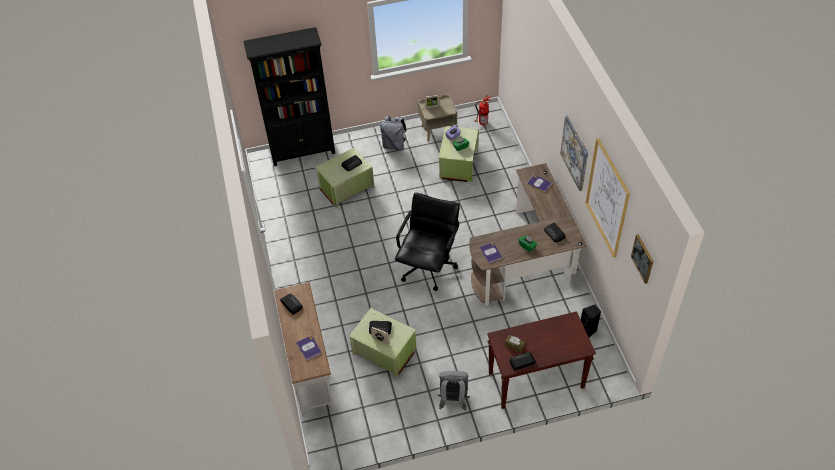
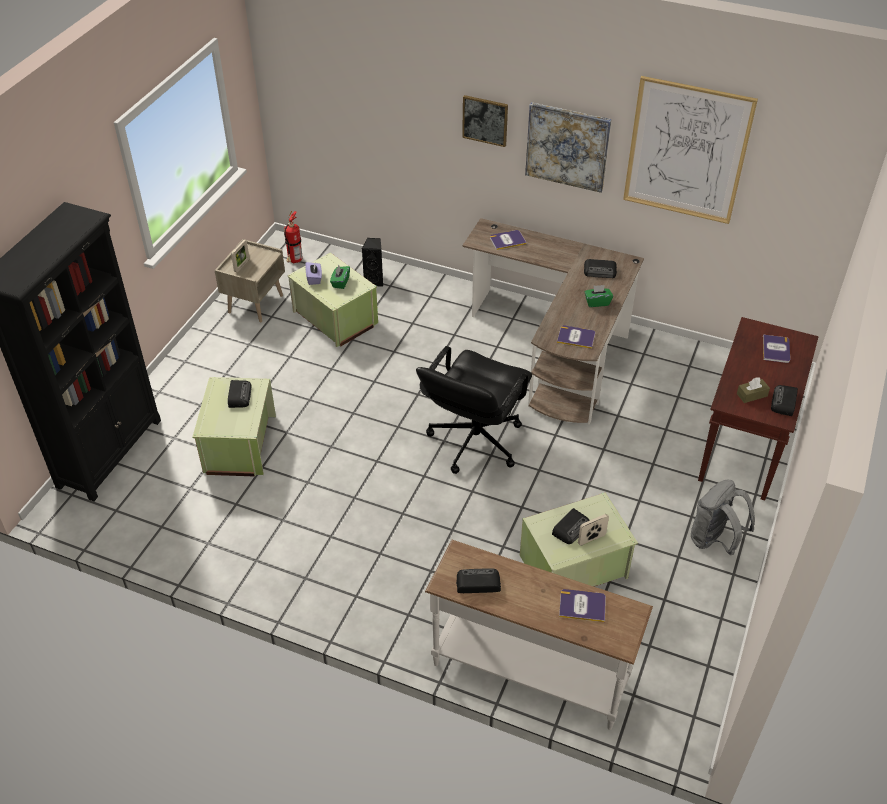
camera: 55 degrees left, 5 degrees down
grey backpack [380,116,407,150] -> none
black office chair [395,193,460,291] -> black office chair turned 120 degrees counterclockwise [416,346,532,474]
black speaker [581,305,601,337] -> black speaker moved to [362,238,383,287]
picture [631,234,653,284] -> picture moved to [462,95,508,147]
none -> book [763,335,790,363]

